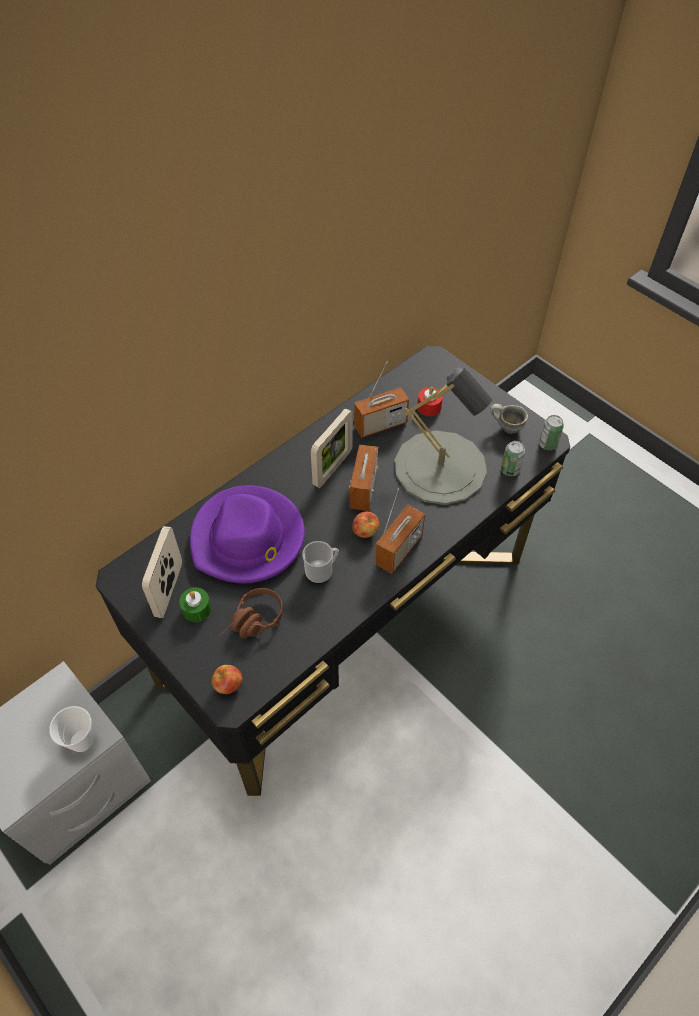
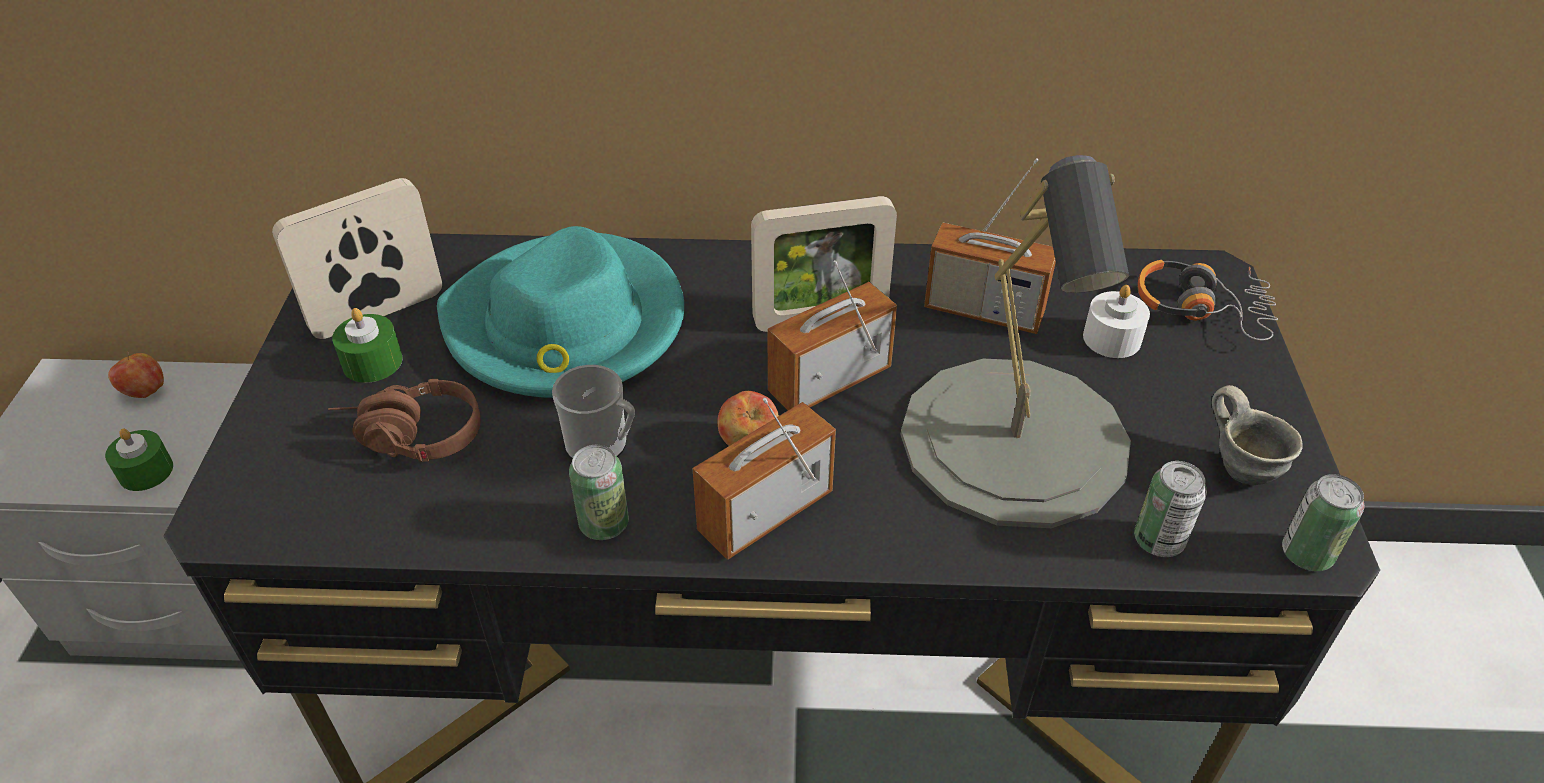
camera: 45 degrees right, 10 degrees down
cup [49,706,93,752] -> green candle [105,429,173,491]
purple hat [190,485,305,583] -> turquoise hat [437,226,684,398]
apple [212,665,243,694] -> apple moved to [108,352,164,398]
radio [375,488,425,574] -> radio turned 150 degrees clockwise [693,398,836,560]
red candle [418,387,443,416] -> white candle [1083,285,1150,358]
none -> can [569,445,629,540]
none -> headphones [1138,260,1278,340]

